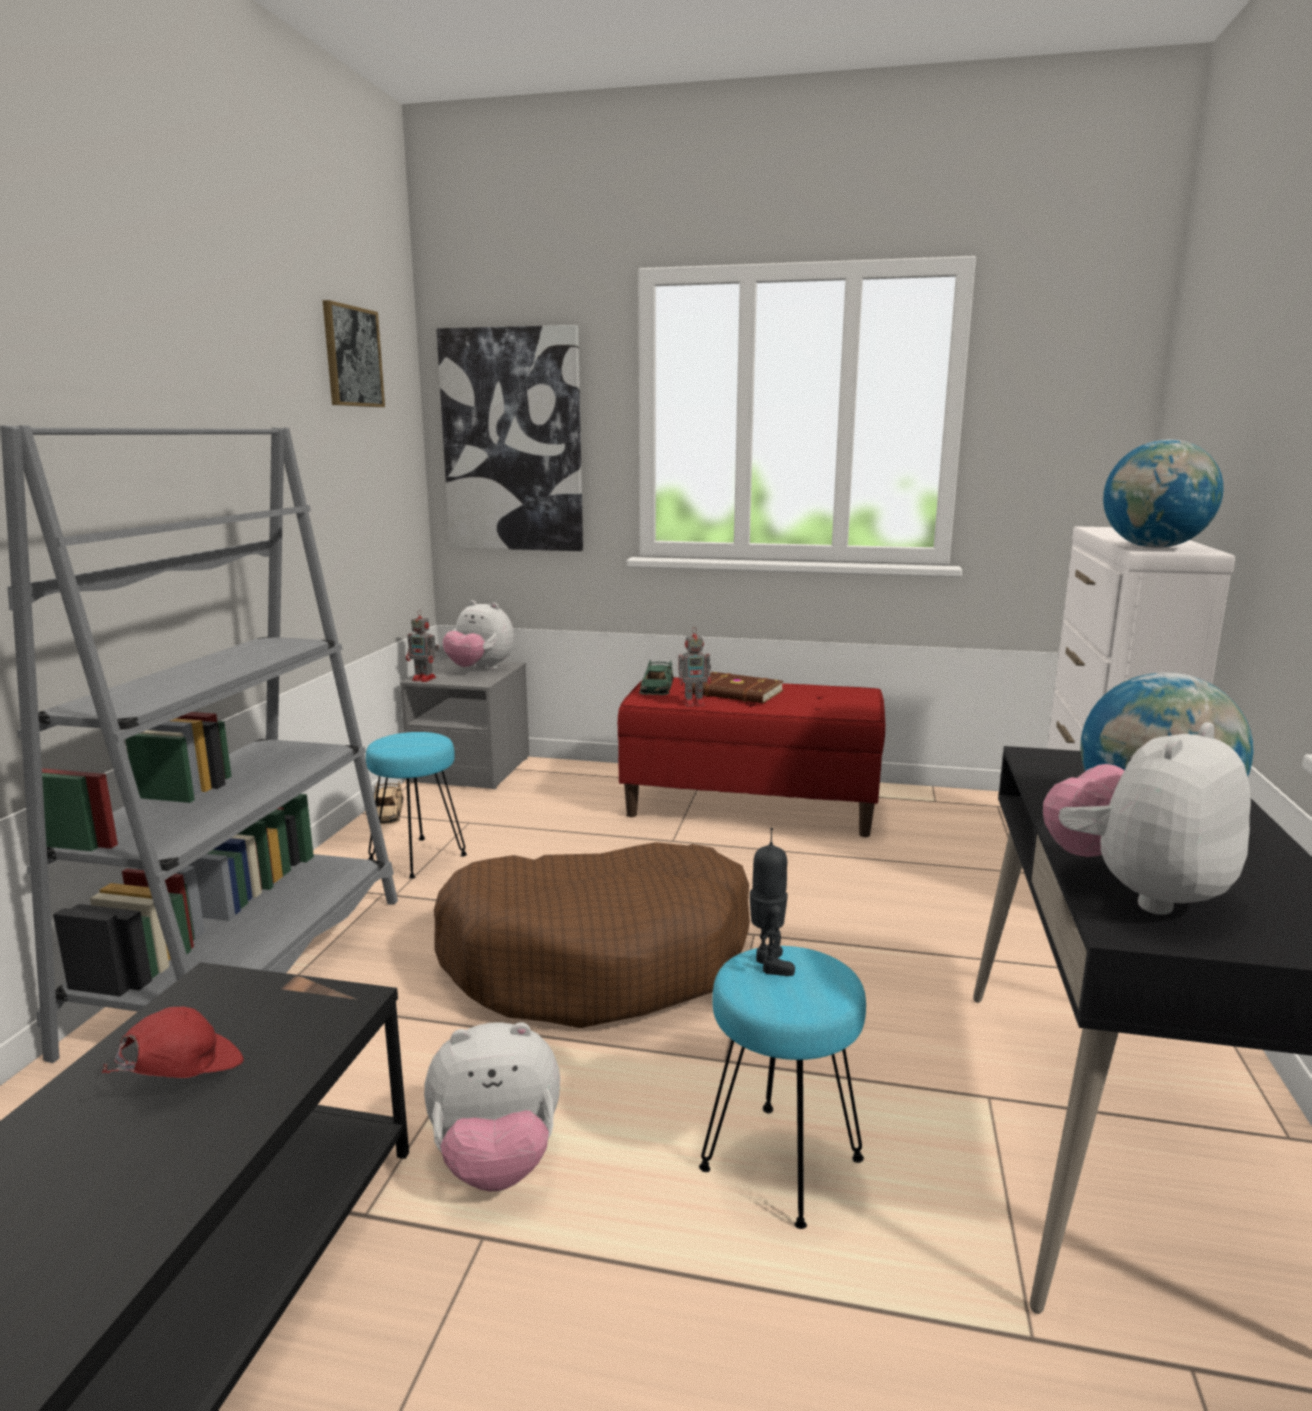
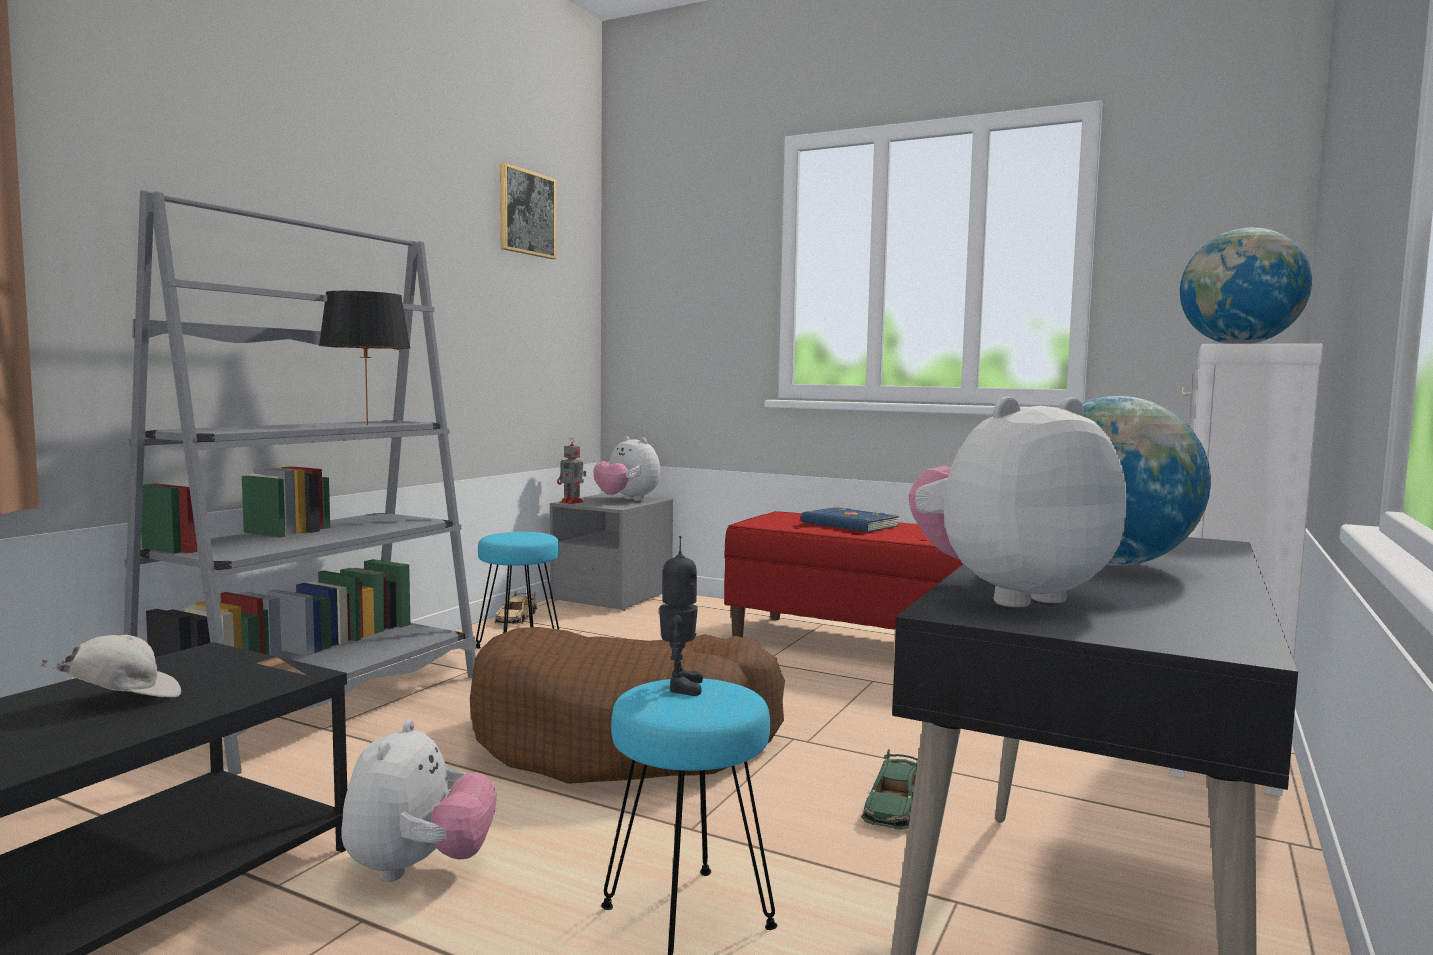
camera: 15 degrees right, 10 degrees down
red cap [101,1006,244,1078] -> white cap [40,635,181,697]
plush toy [424,1022,560,1191] -> plush toy turned 90 degrees counterclockwise [341,720,496,882]
picture [436,325,583,551] -> none
green toy car [639,660,674,695] -> green toy car moved to [862,749,918,830]
toy robot [679,627,711,707] -> none
brown book [692,672,784,703] -> blue book [801,507,899,532]
none -> black table lamp [319,291,411,425]

